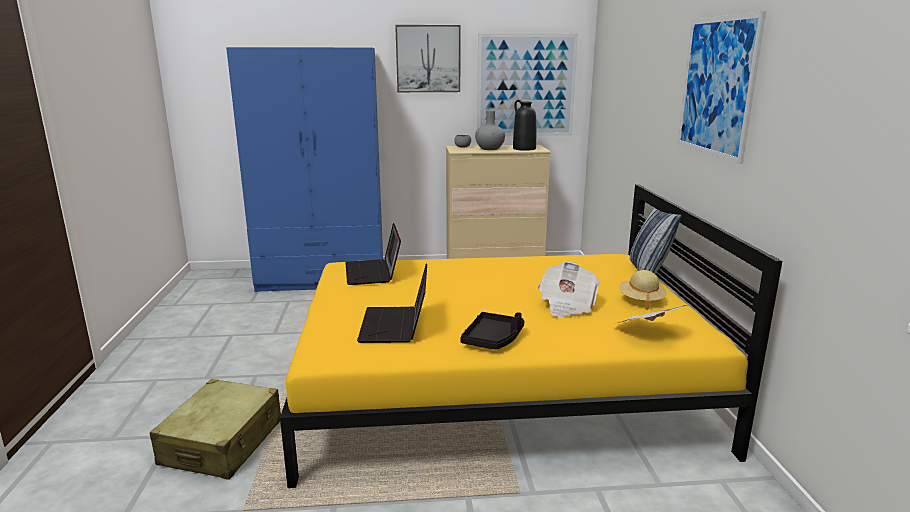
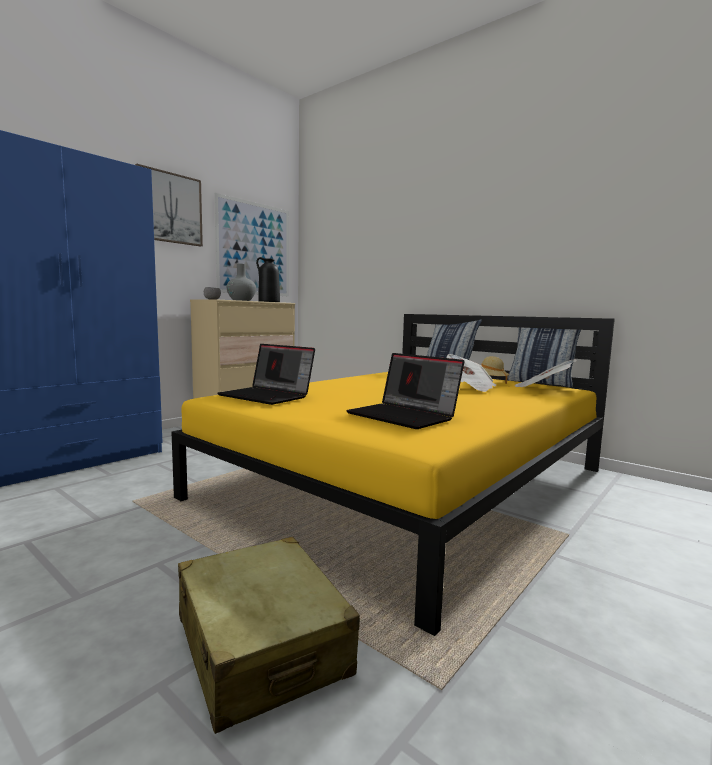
camera: 45 degrees left, 10 degrees down
black tray [460,312,524,350] -> none
picture [677,11,766,164] -> none
none -> pillow [507,327,581,387]

